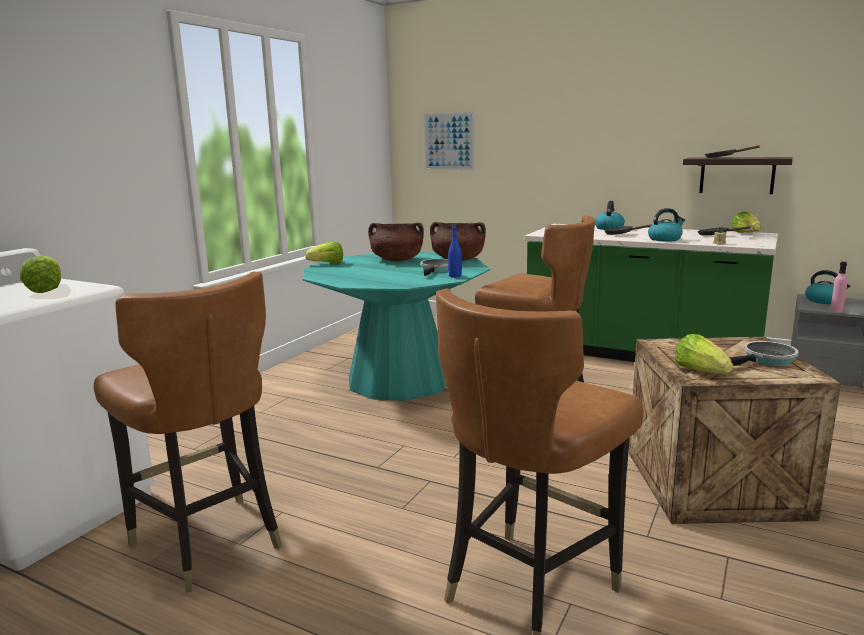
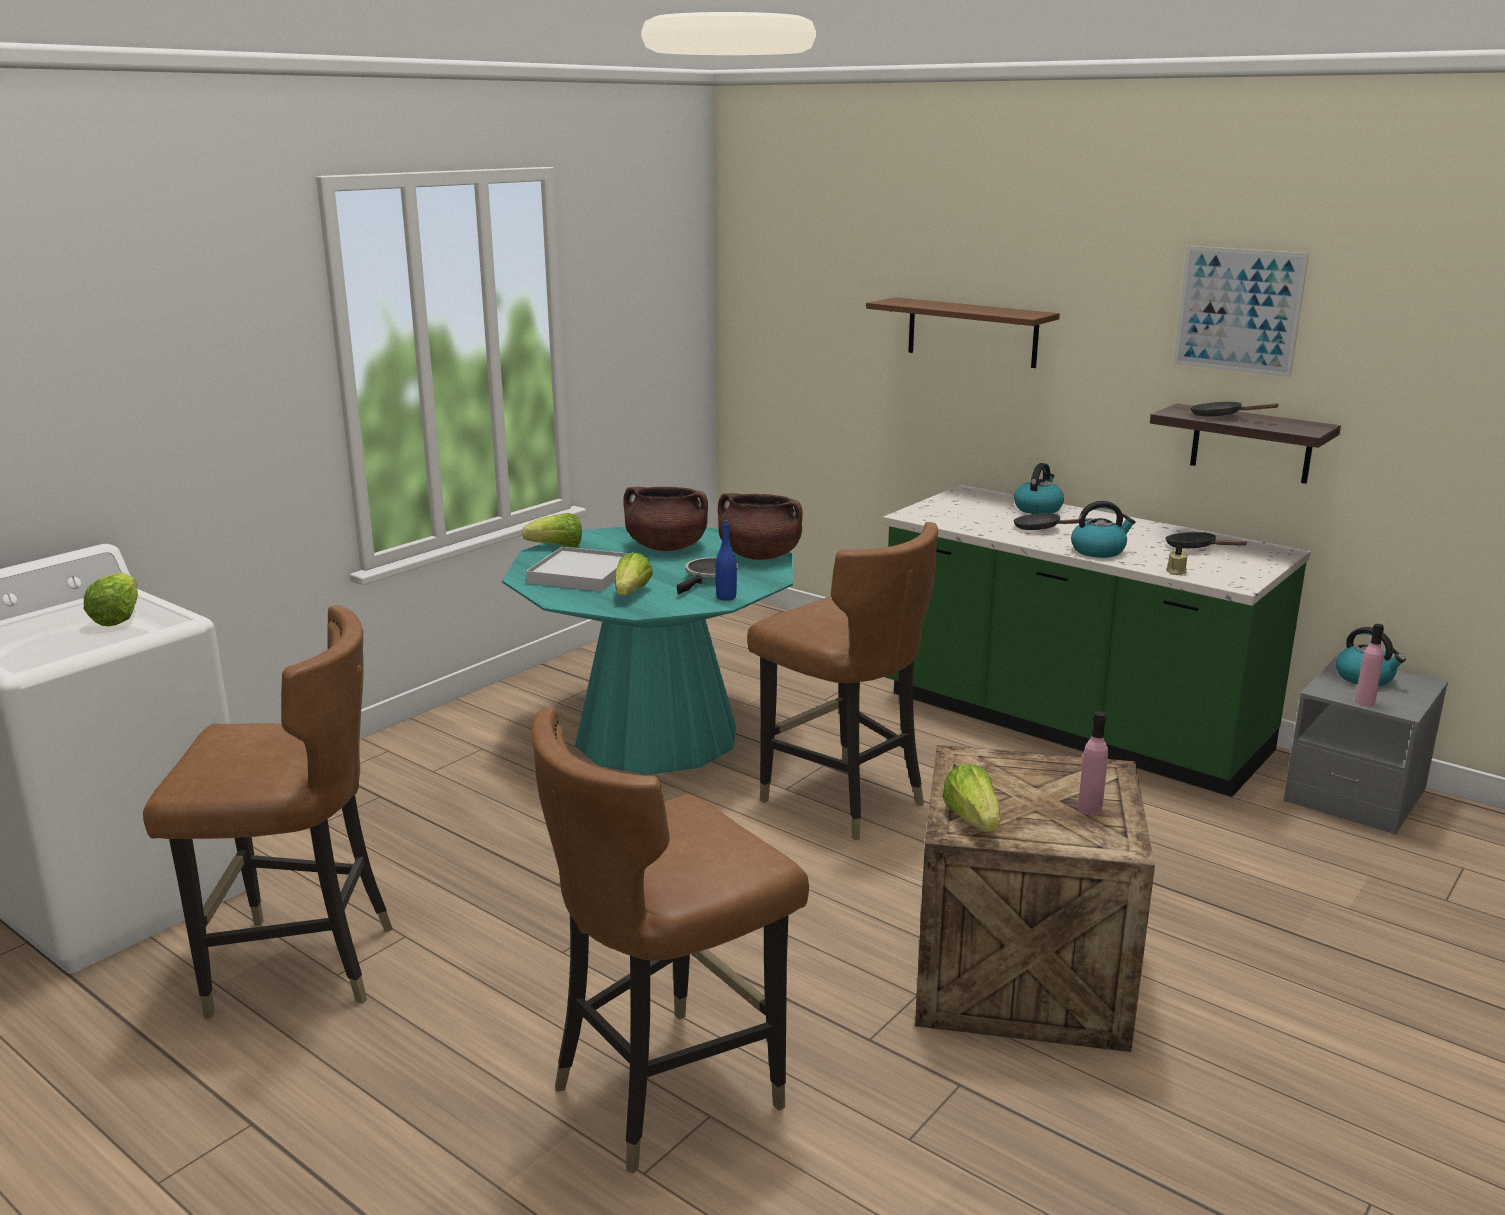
camera: 10 degrees right, 5 degrees up
brown chair [94,271,282,593] -> brown chair turned 60 degrees counterclockwise [143,605,393,1019]
picture [424,112,475,170] -> picture moved to [1174,246,1309,377]
frying pan [729,341,798,366] -> pink bottle [1078,711,1108,816]
lettuce [731,211,761,233] -> lettuce moved to [615,552,653,595]
none -> white tray [526,547,629,592]
none -> brown shelf [866,297,1060,368]

